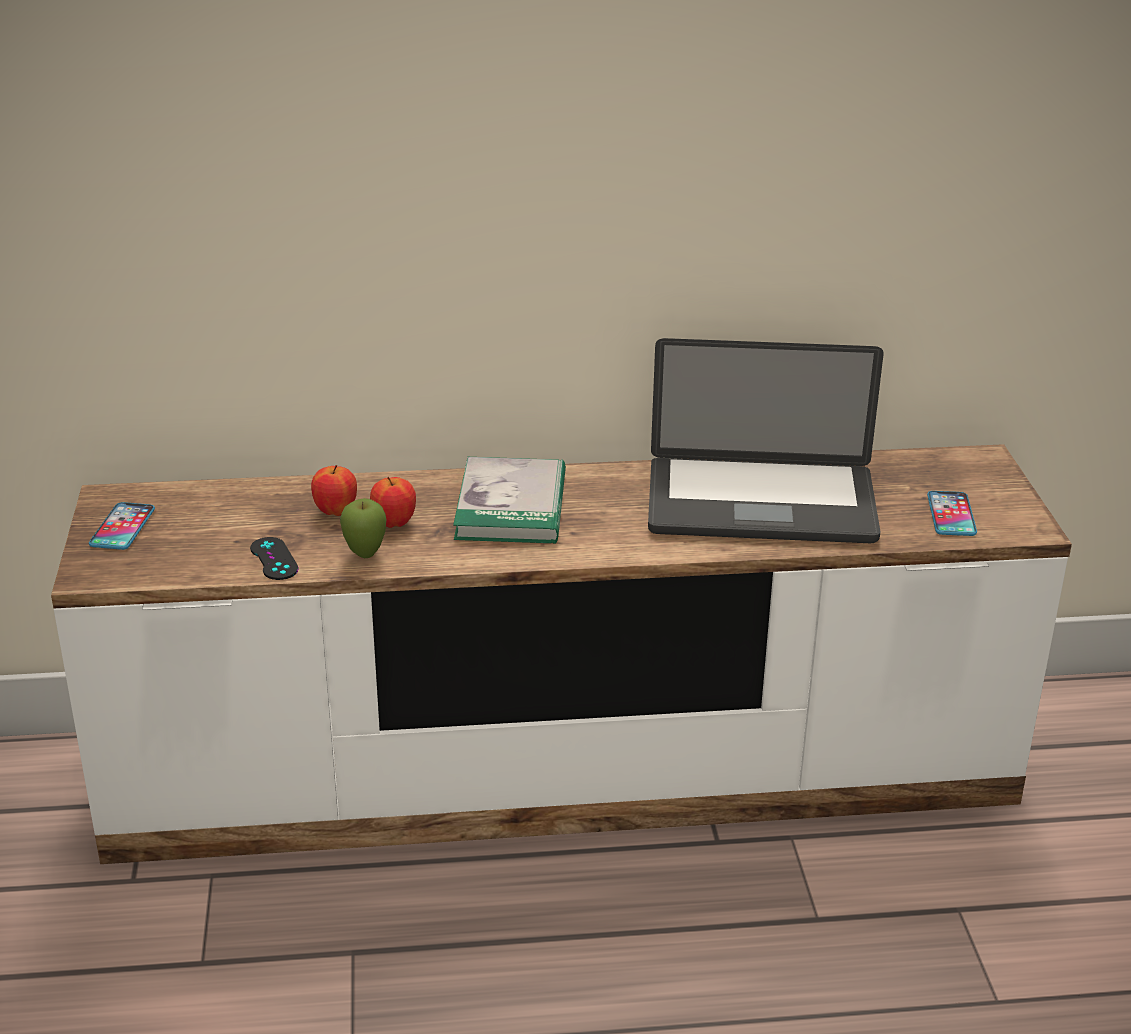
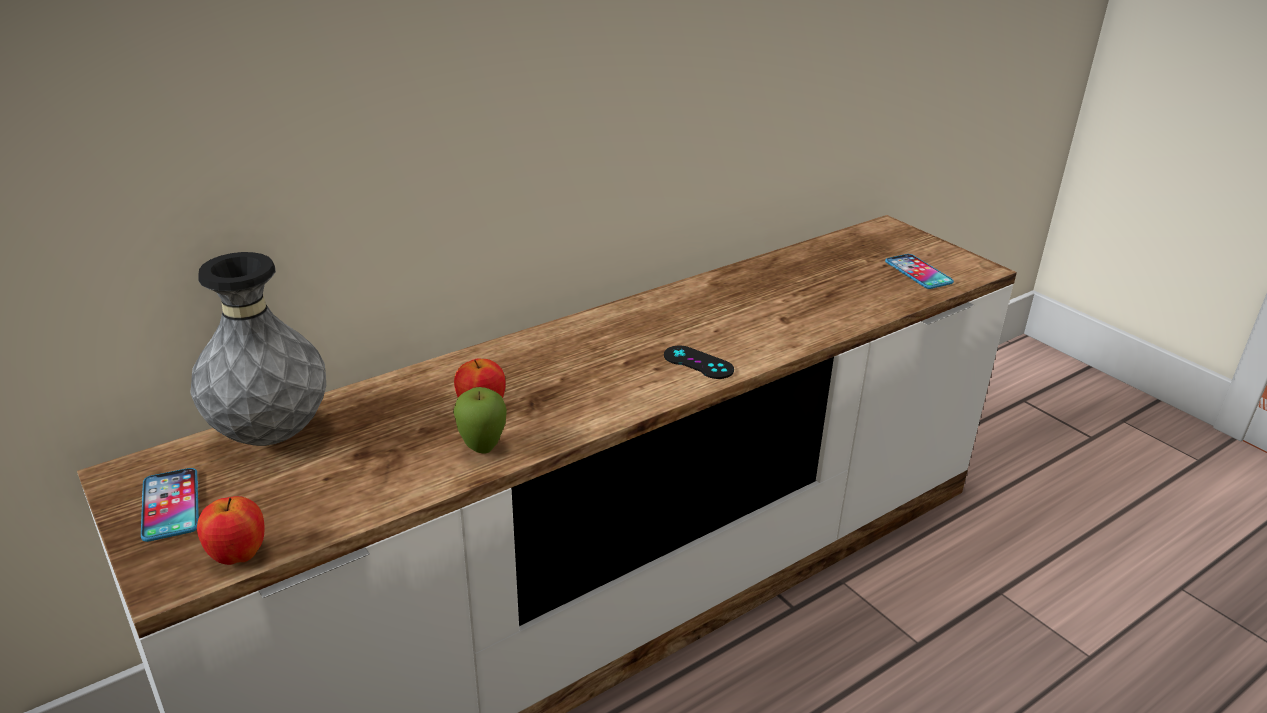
camera: 30 degrees left, 0 degrees up
black game controller [250,537,299,580] -> black game controller moved to [664,345,734,379]
apple [311,465,357,516] -> apple moved to [197,496,265,565]
book [453,457,566,544] -> none
laptop [648,338,884,543] -> none
none -> grey vase [190,252,326,446]

